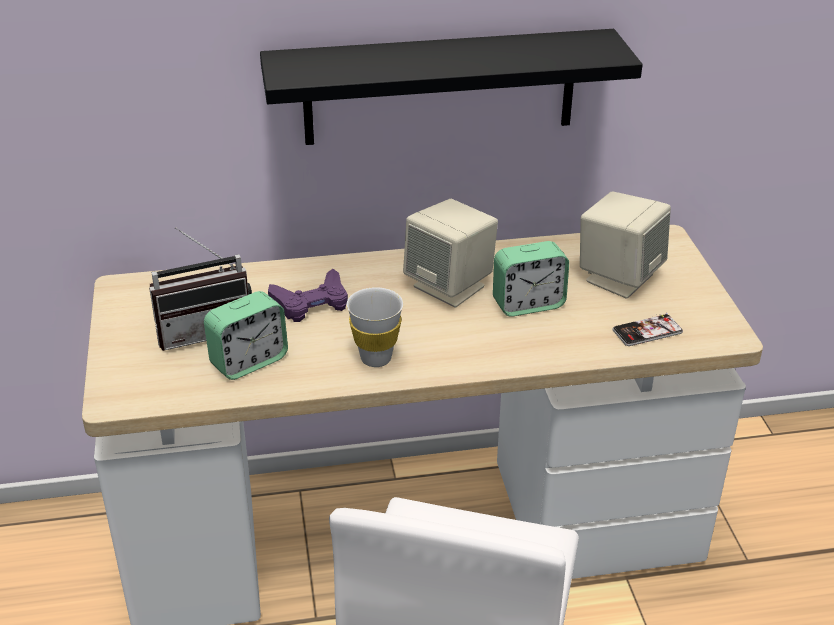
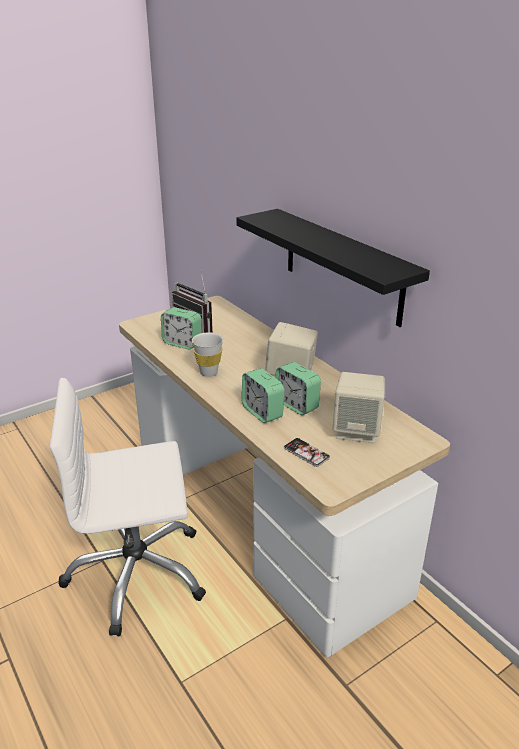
camera: 65 degrees right, 5 degrees down
purple game controller [268,269,348,322] -> none
none -> alarm clock [242,368,284,423]

